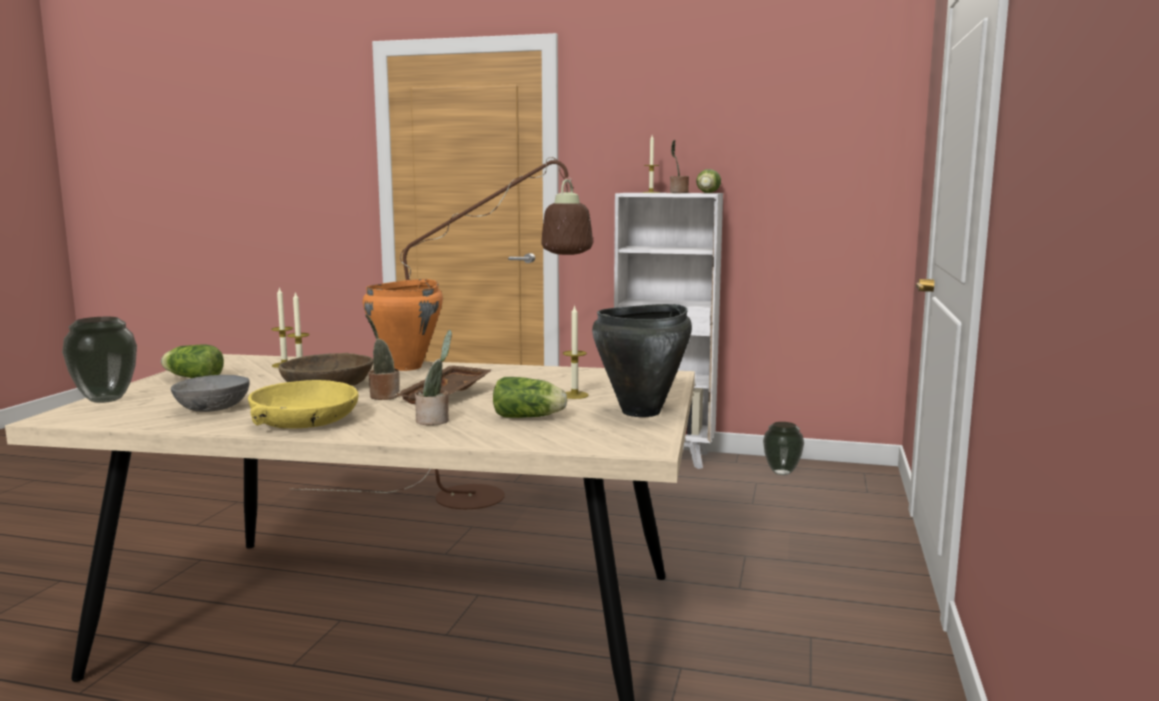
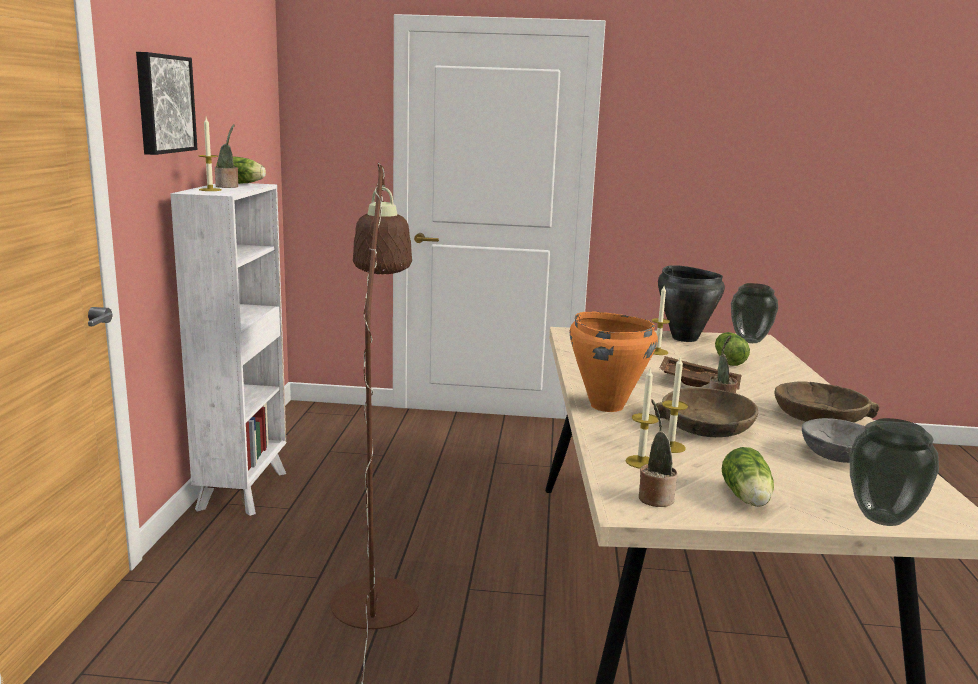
camera: 100 degrees left, 5 degrees up
yellow bowl [248,380,359,429] -> brown bowl [775,381,879,423]
potted plant [415,330,452,425] -> potted plant moved to [639,399,677,507]
vase [763,422,804,475] -> vase moved to [731,283,778,343]
none -> picture [136,52,198,155]

